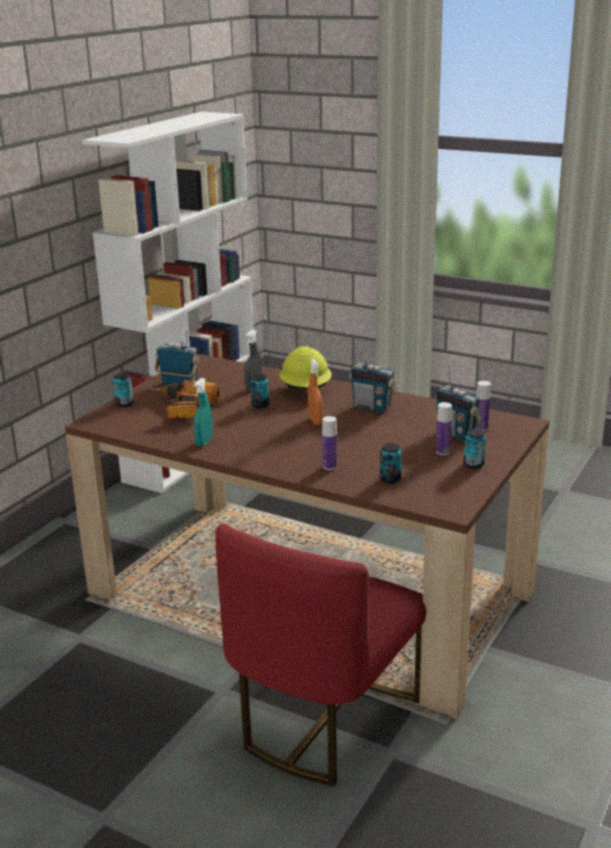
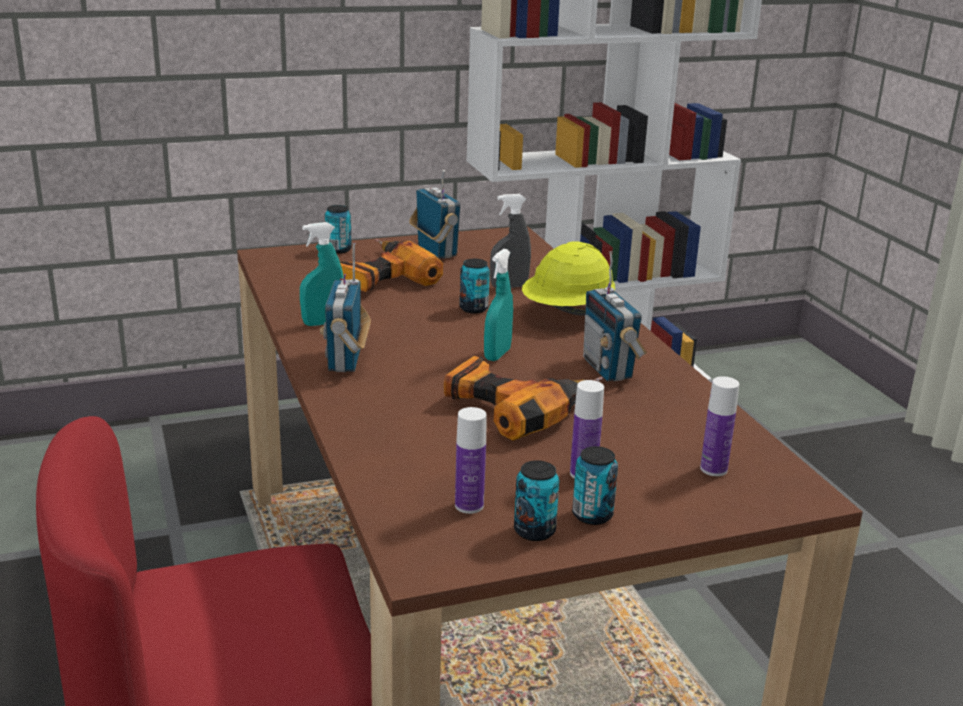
camera: 40 degrees right, 0 degrees up
orange spray bottle [308,359,323,425] -> turquoise spray bottle [484,249,513,361]
bottle [322,416,337,470] -> bottle moved to [455,407,487,514]
can [380,443,402,484] -> can moved to [514,460,559,541]
radio [435,364,483,441] -> radio moved to [320,243,371,372]
none -> power drill [444,356,603,441]

